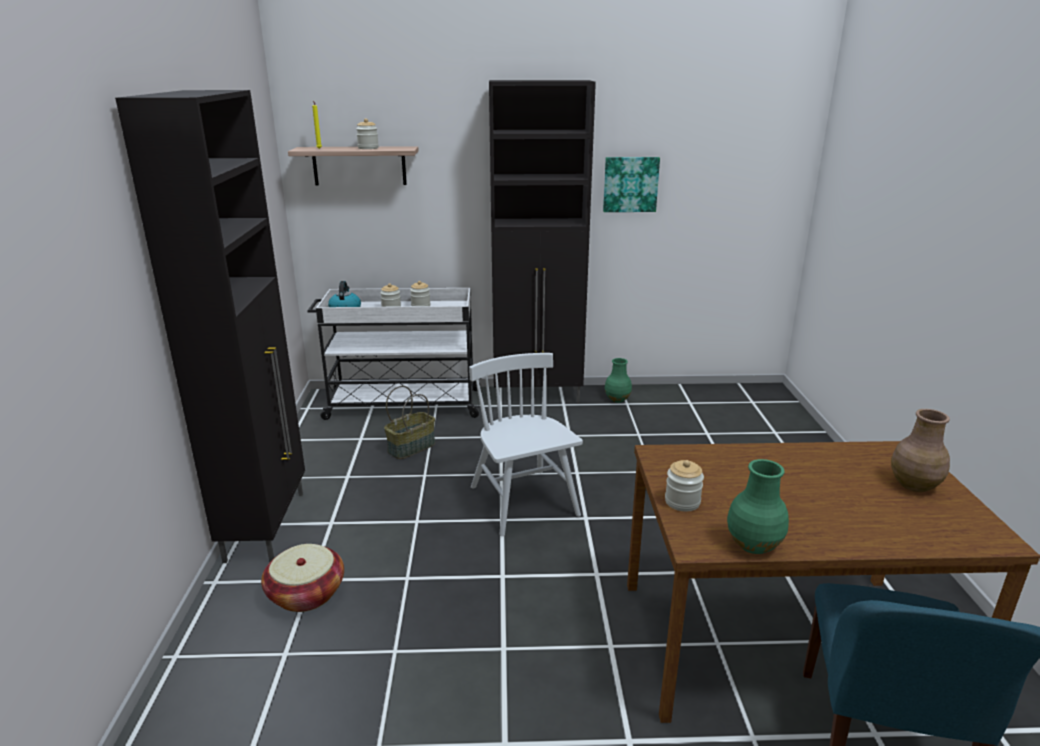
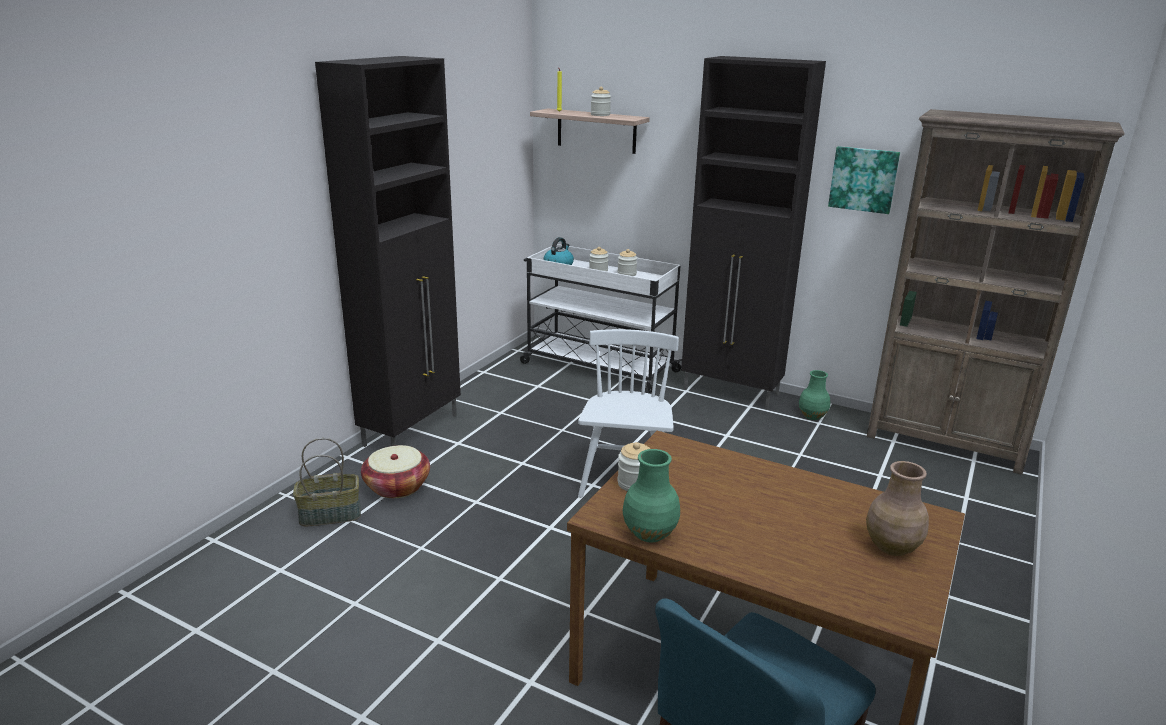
camera: 30 degrees right, 0 degrees up
basket [384,386,435,459] -> basket moved to [293,438,361,526]
none -> brown bookcase [867,109,1124,475]

